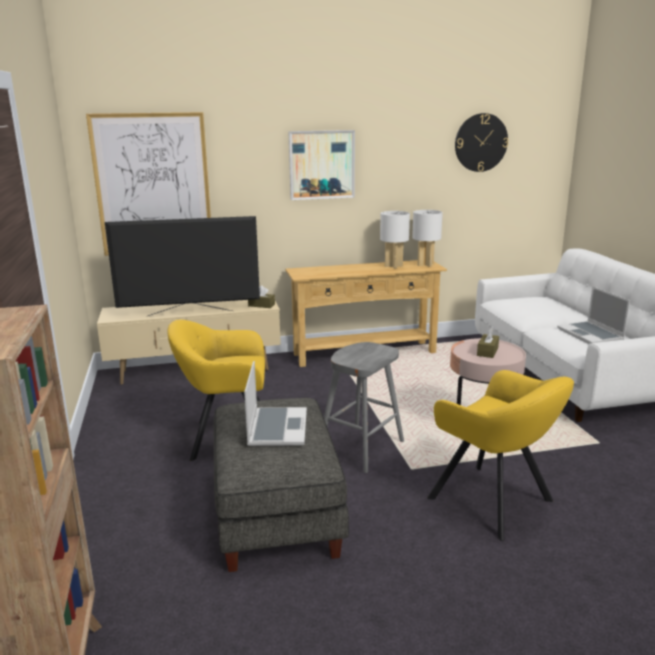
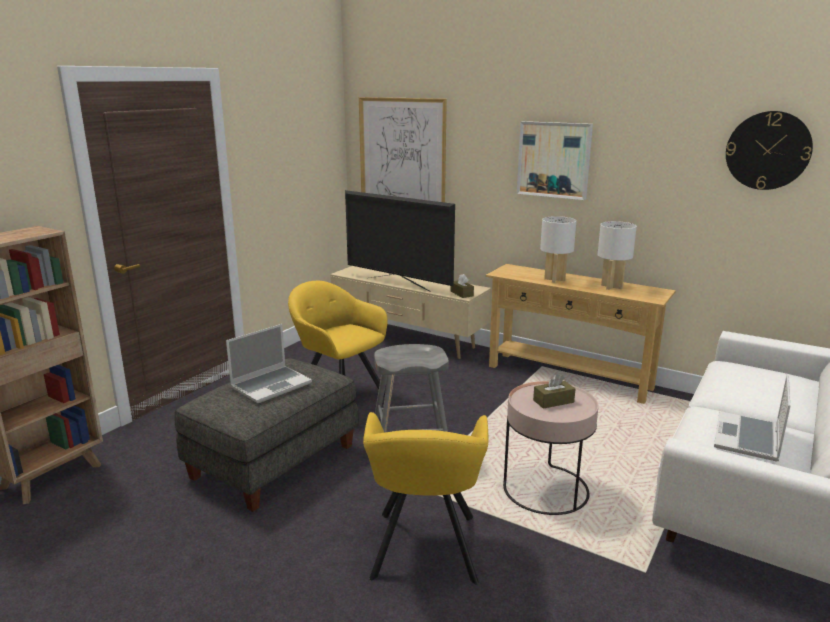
camera: 45 degrees right, 0 degrees up
white table lamp [412,210,443,267] -> white table lamp moved to [540,216,577,283]

